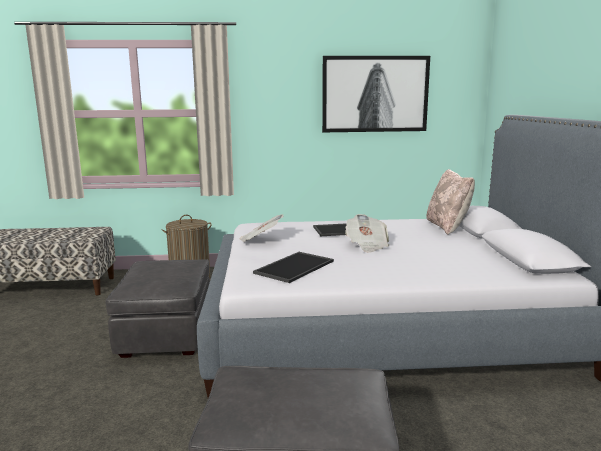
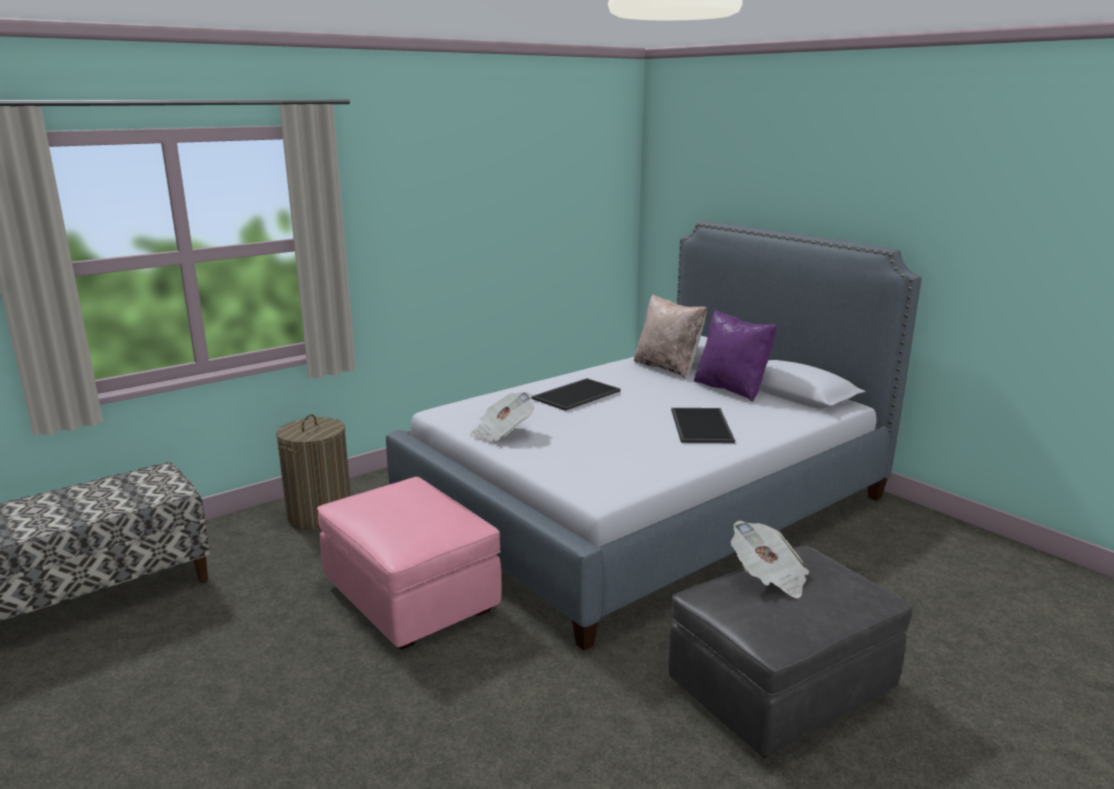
camera: 35 degrees left, 5 degrees up
grey ottoman [106,259,210,358] -> pink ottoman [317,477,501,650]
tray [253,252,334,283] -> tray moved to [671,408,735,443]
picture [322,56,430,132] -> none
newspaper [345,214,389,253] -> newspaper moved to [731,521,809,598]
none -> purple pillow [694,310,777,402]

